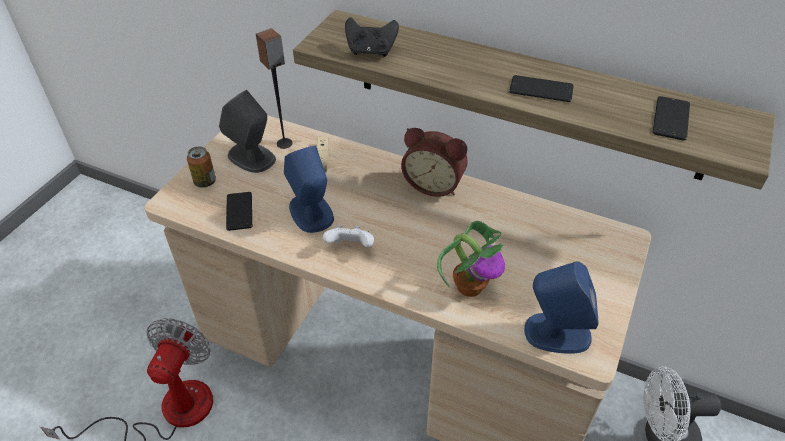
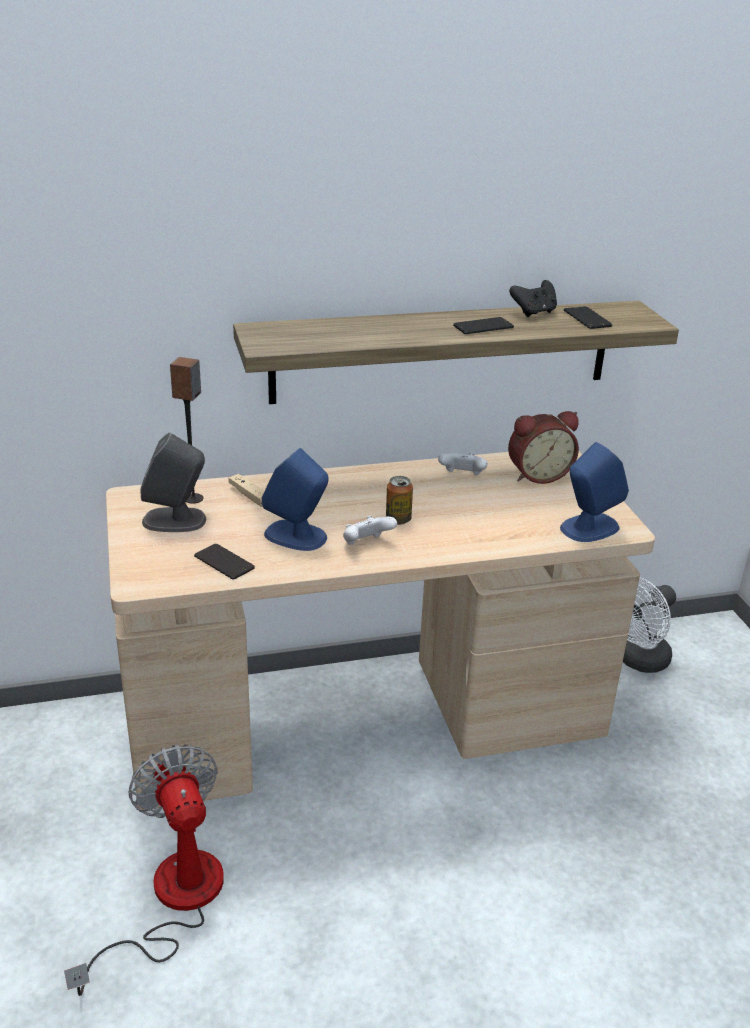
camera: 40 degrees left, 15 degrees down
can [187,147,216,188] -> can moved to [386,476,413,525]
black game controller [345,17,399,57] -> black game controller moved to [509,280,557,317]
alarm clock [401,128,468,197] -> alarm clock moved to [508,411,579,484]
potted plant [437,221,505,297] -> none
none -> white game controller [438,453,488,475]

